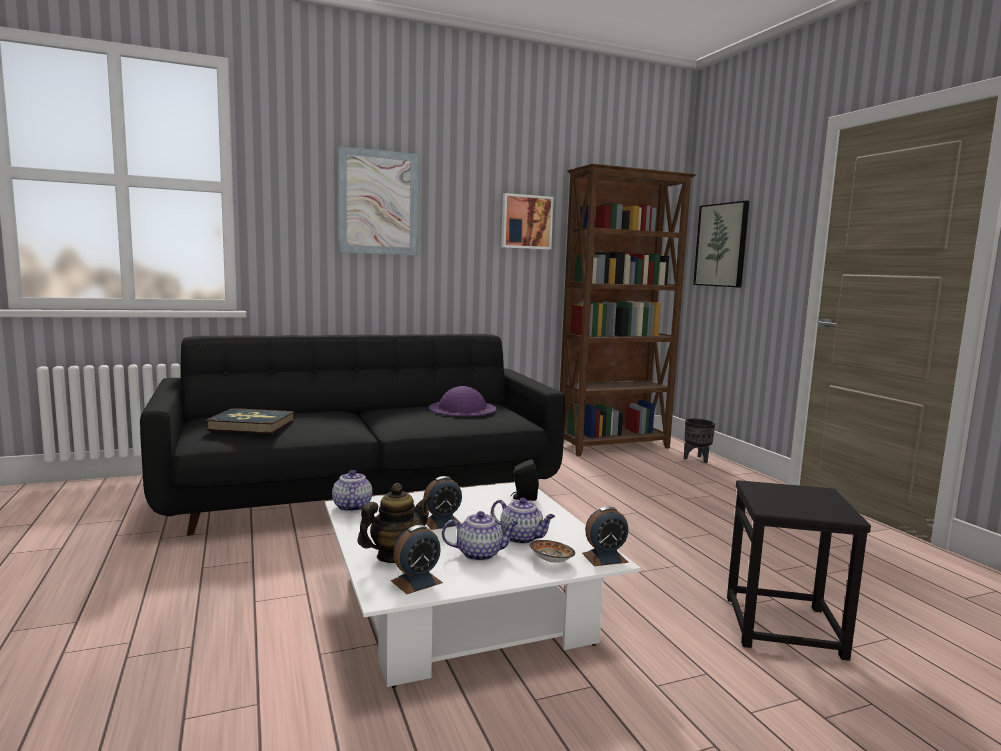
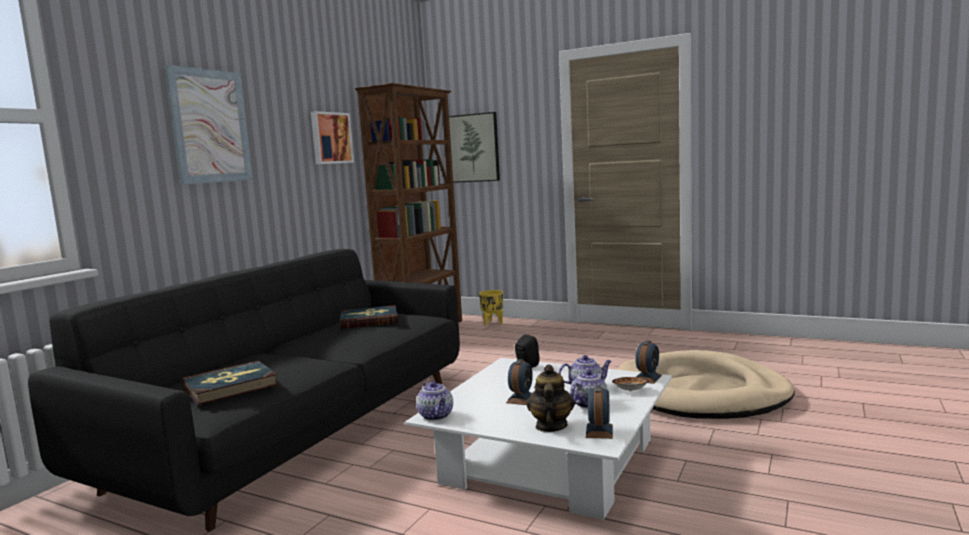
camera: 40 degrees left, 0 degrees up
teapot [332,470,373,512] -> teapot turned 150 degrees counterclockwise [416,381,453,421]
purple hat [428,386,497,416] -> book [340,305,398,329]
black planter [684,418,715,463] -> yellow planter [479,290,503,326]
black stool [727,480,871,661] -> beige dog bed [618,350,795,419]

